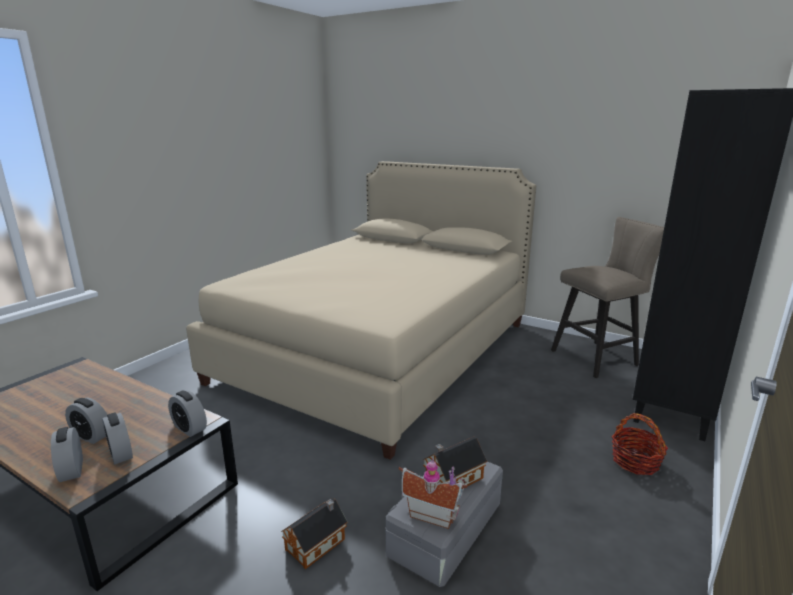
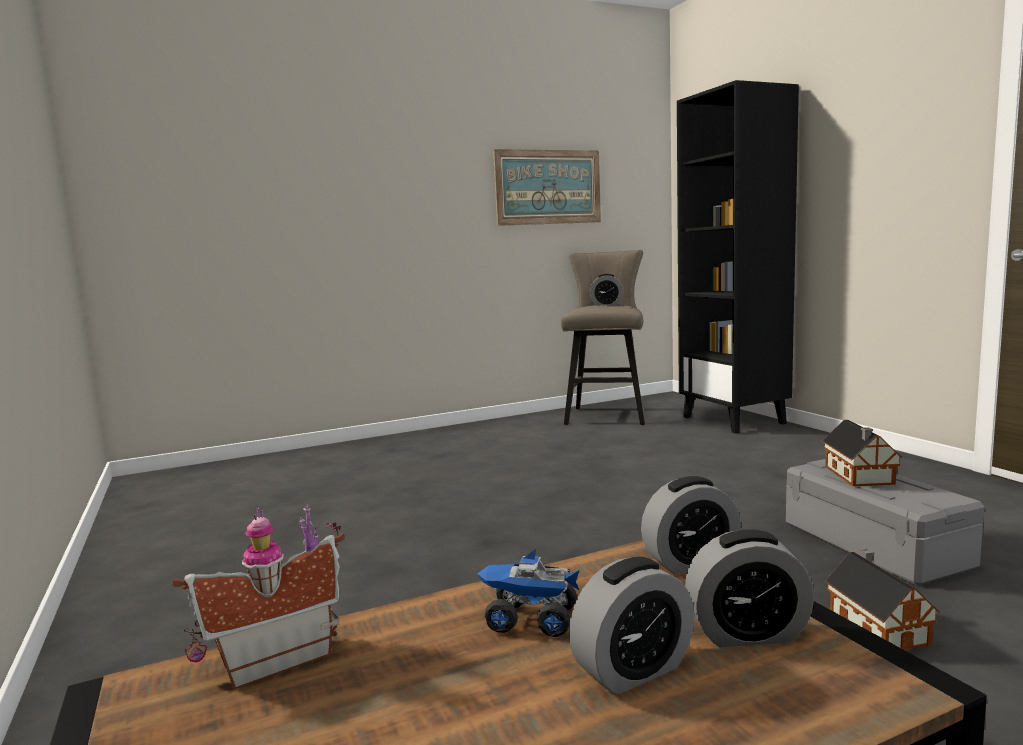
camera: 55 degrees left, 10 degrees down
alarm clock [51,427,83,482] -> alarm clock moved to [590,274,623,306]
beige bed [186,161,536,460] -> none
toy house [399,458,468,529] -> toy house moved to [172,504,345,690]
basket [611,413,668,475] -> none
none -> toy truck [477,549,580,637]
none -> picture [493,149,601,226]

